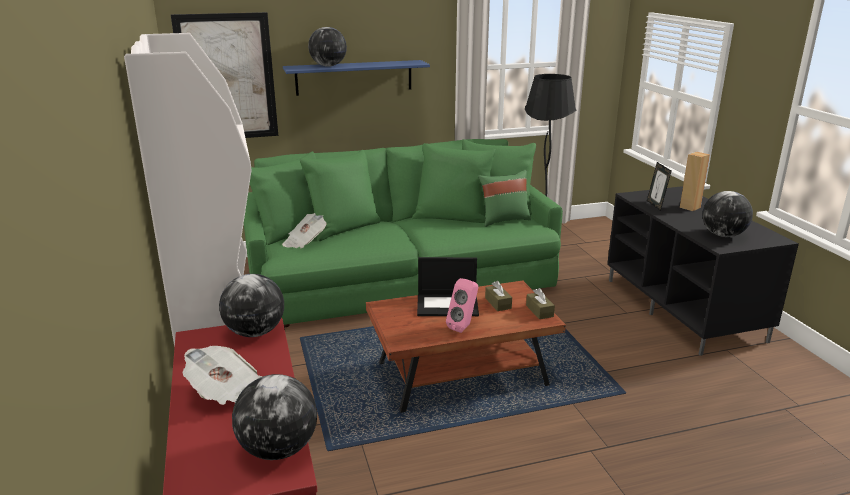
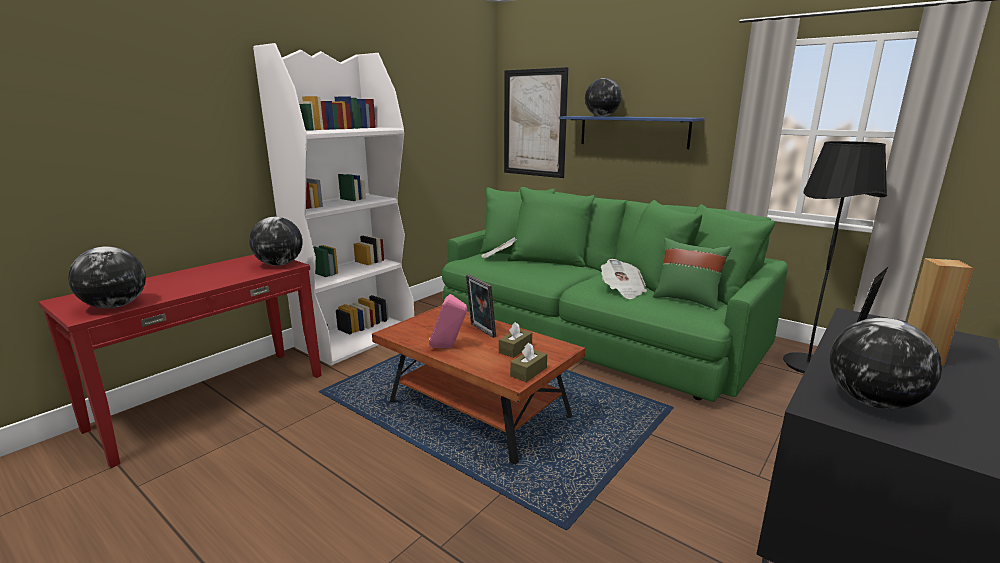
camera: 55 degrees right, 5 degrees down
newspaper [182,346,262,405] -> newspaper moved to [601,259,647,299]
laptop [417,257,479,316] -> picture frame [466,274,496,338]

